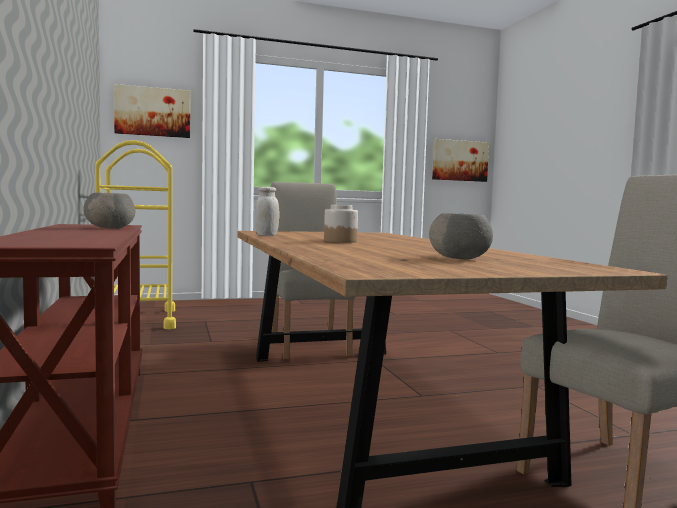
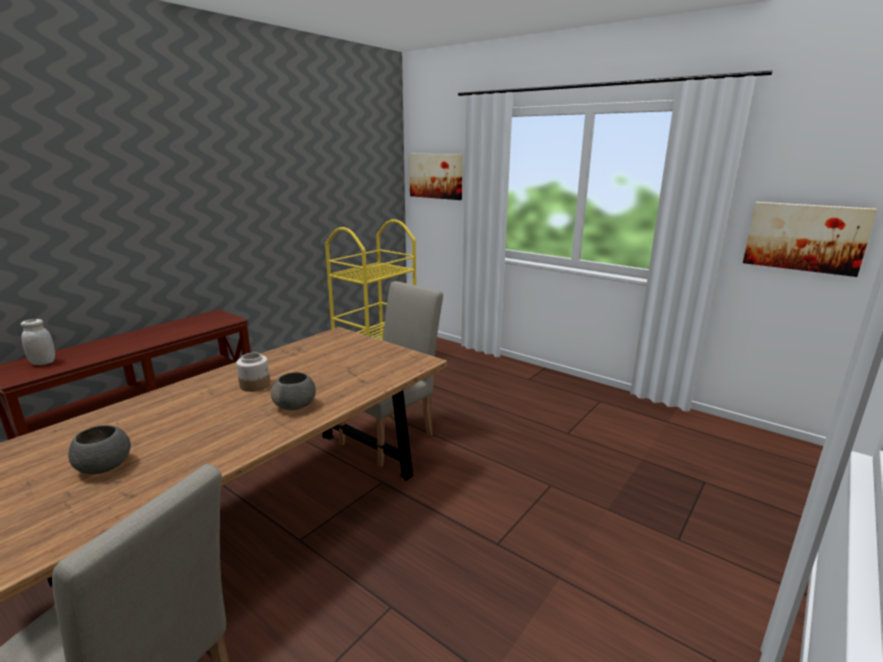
camera: 55 degrees right, 15 degrees up
grey bowl [84,193,135,228] -> grey bowl moved to [271,372,316,410]
white jar [255,187,280,236] -> white jar moved to [20,319,55,365]

